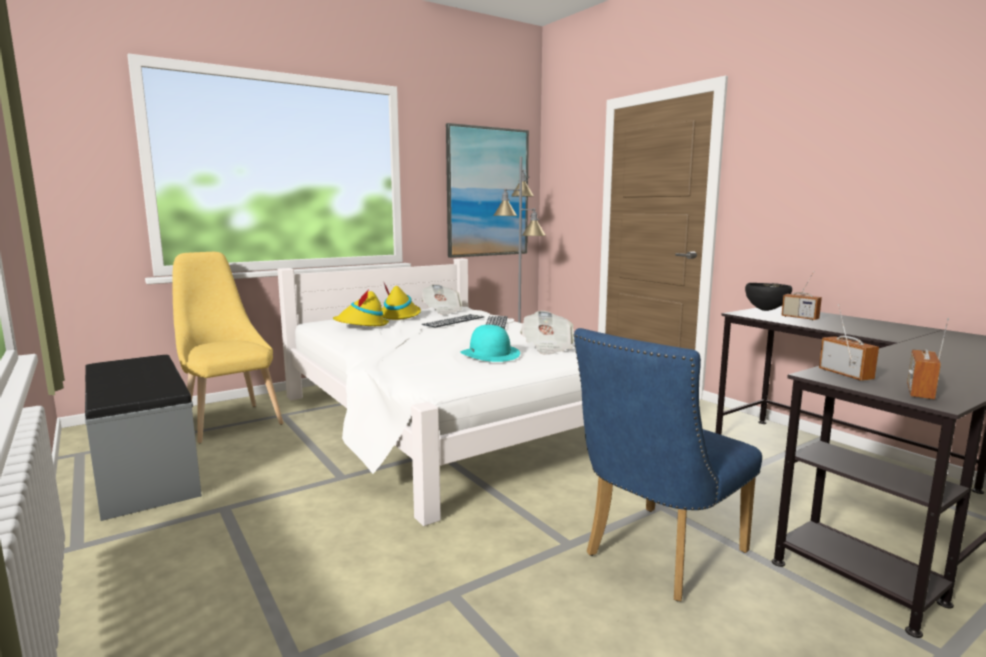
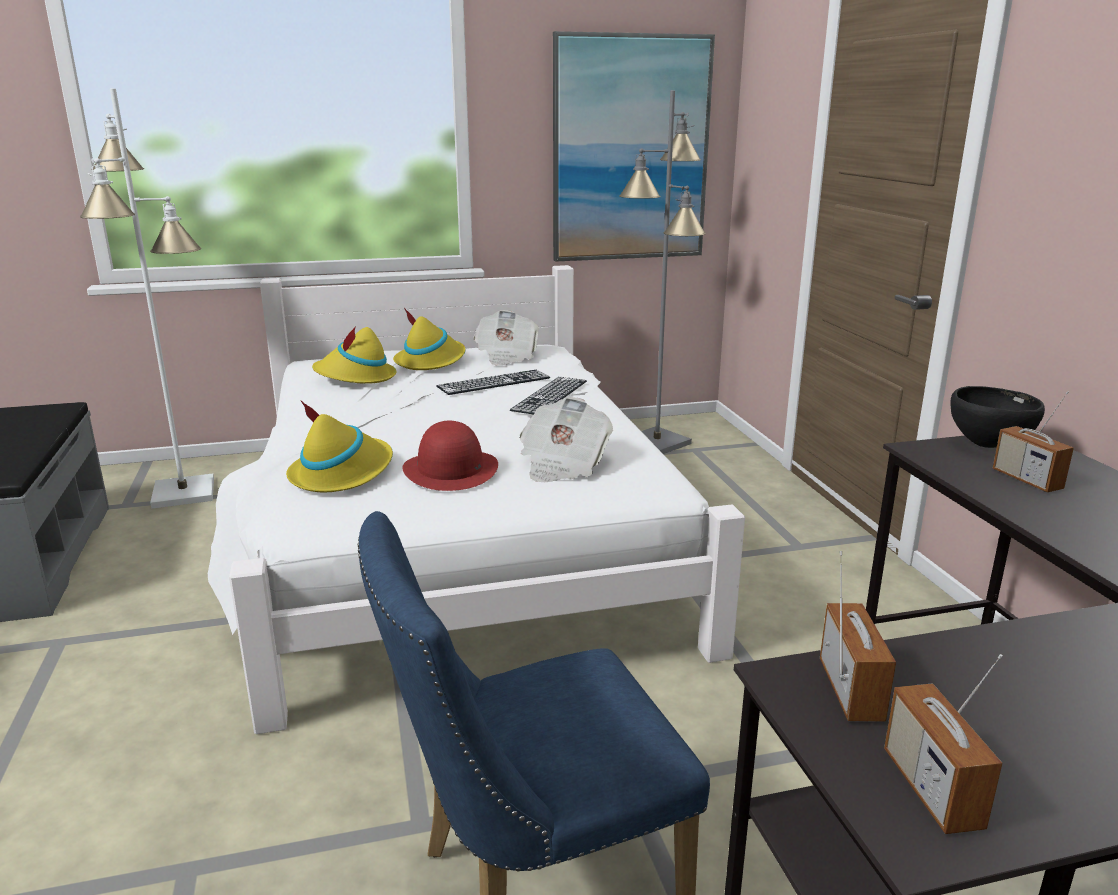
camera: 20 degrees right, 10 degrees up
yellow chair [172,252,284,443] -> white floor lamp [80,88,214,509]
turquoise hat [461,325,520,362] -> red hat [402,421,498,491]
radio [907,318,949,399] -> radio turned 60 degrees counterclockwise [884,654,1003,834]
none -> yellow hat [286,400,393,492]

